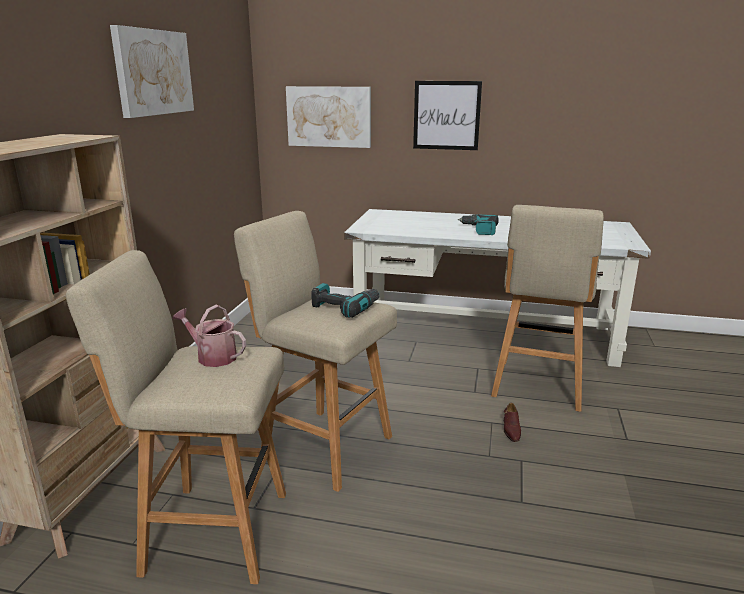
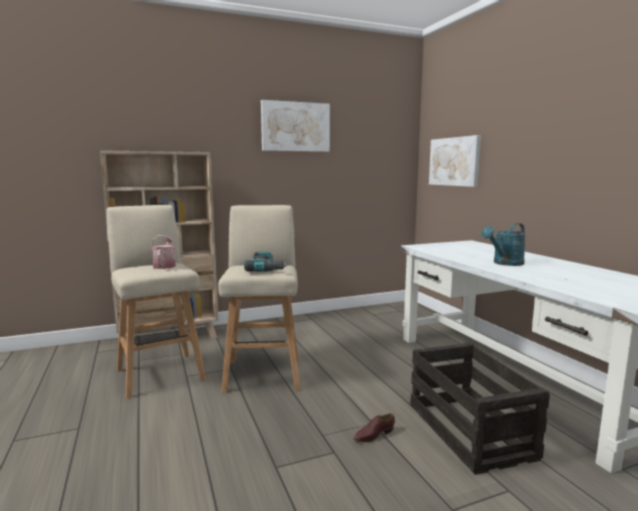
camera: 55 degrees right, 10 degrees down
picture [413,81,482,150] -> none
power drill [458,214,499,235] -> turquoise watering can [481,223,526,266]
beige stool [491,205,604,412] -> crate [410,343,550,475]

